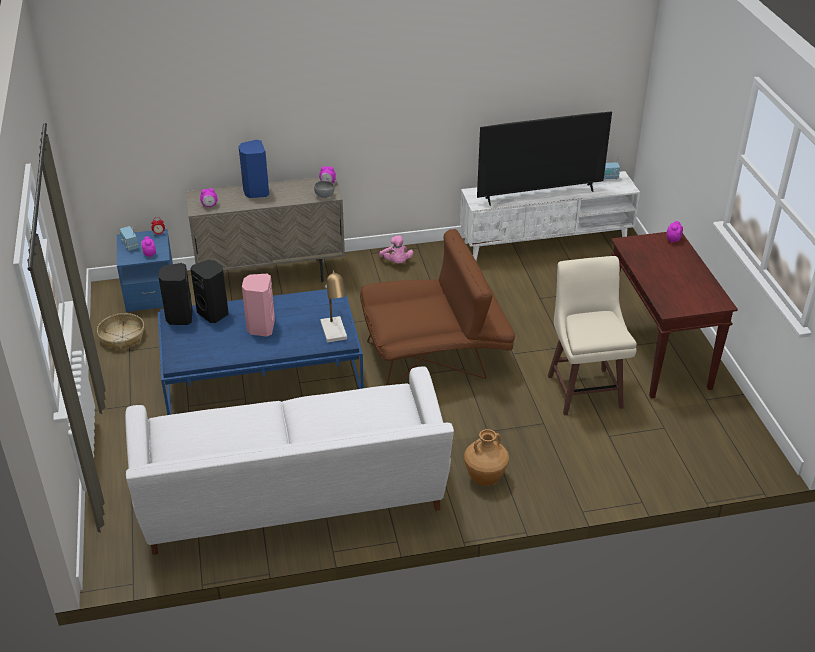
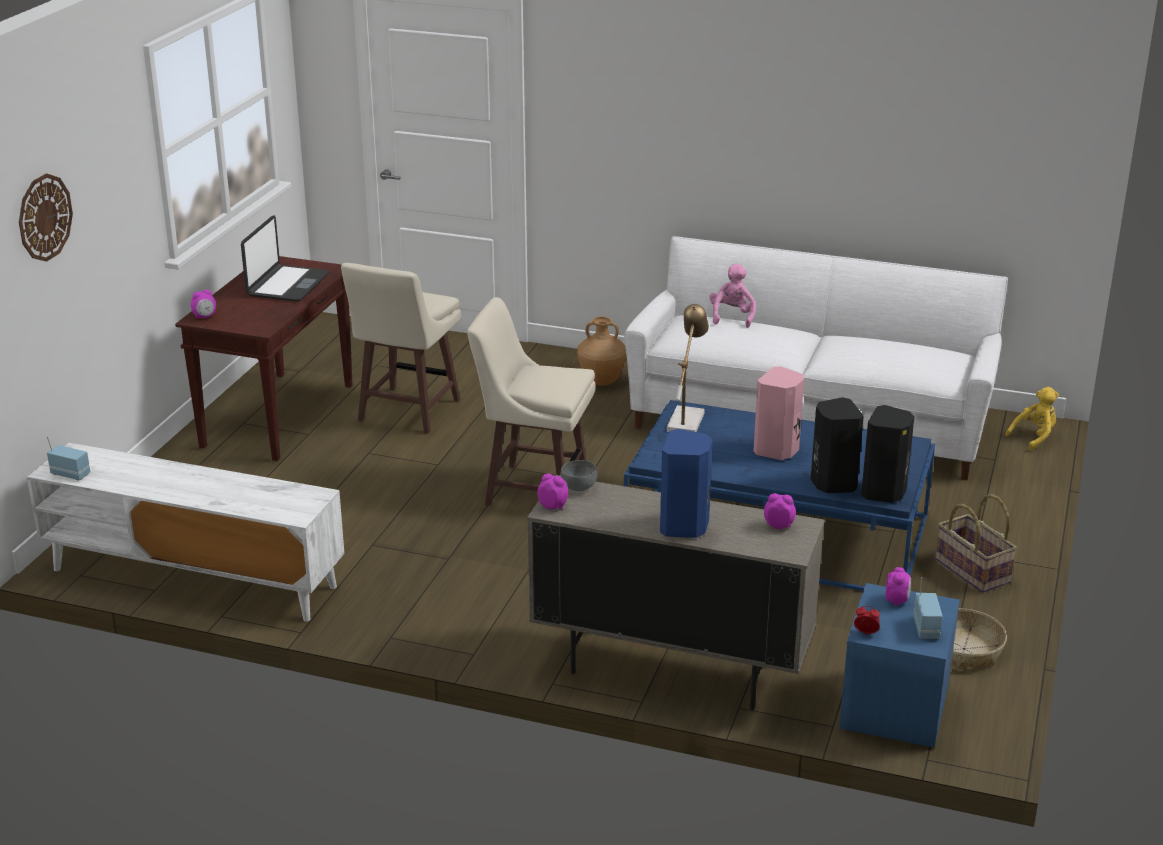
camera: 150 degrees left, 10 degrees down
brown armchair [360,229,515,385] -> beige stool [467,297,595,506]
pink plush toy [379,235,413,263] -> pink plush toy moved to [709,263,756,328]
television [477,112,612,206] -> none
none -> wall clock [19,174,73,262]
none -> laptop [241,215,329,302]
none -> basket [935,494,1017,593]
none -> yellow plush toy [1005,387,1059,451]

